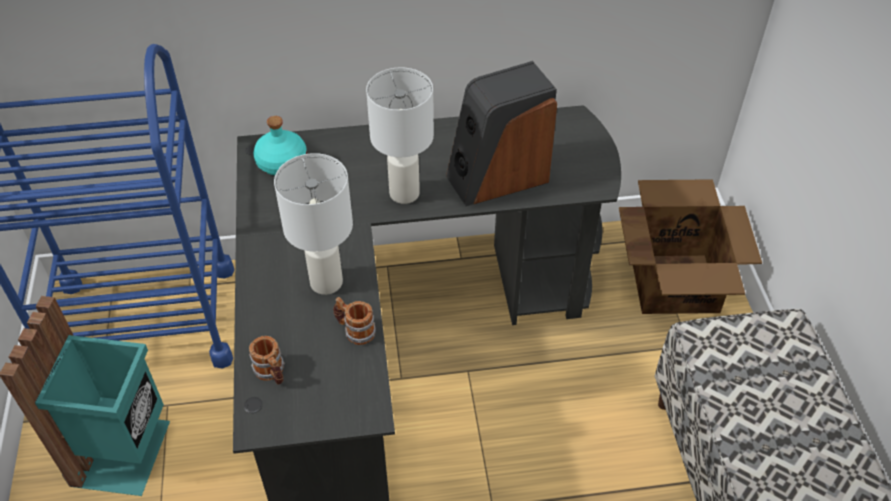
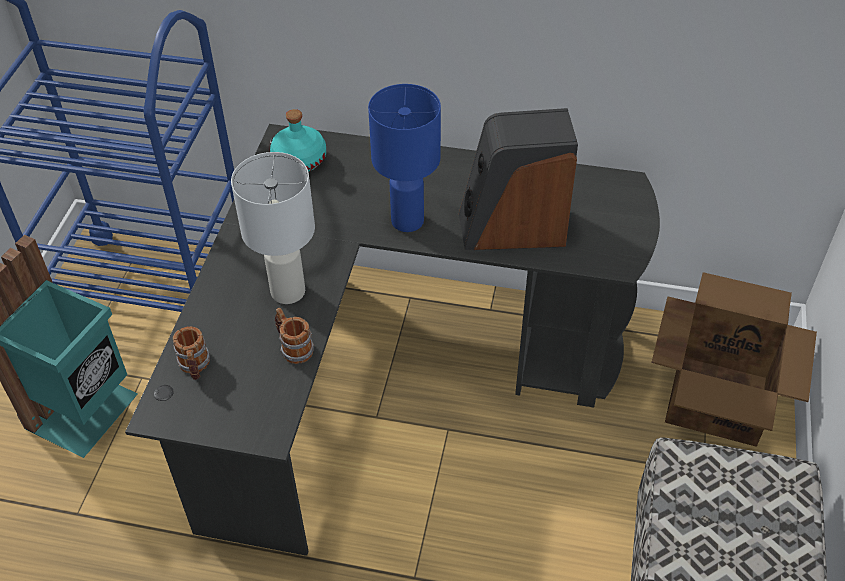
camera: 20 degrees right, 0 degrees up
white table lamp [366,67,434,204] -> blue table lamp [368,84,441,232]

